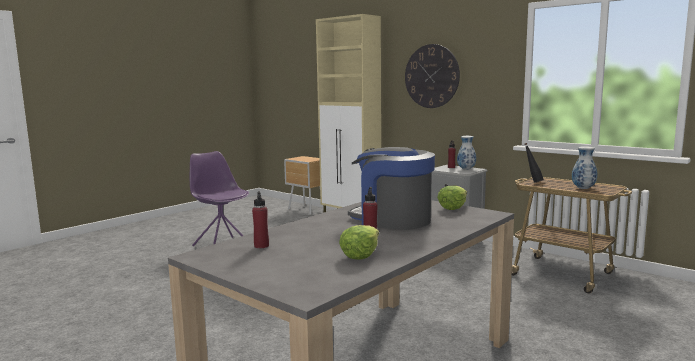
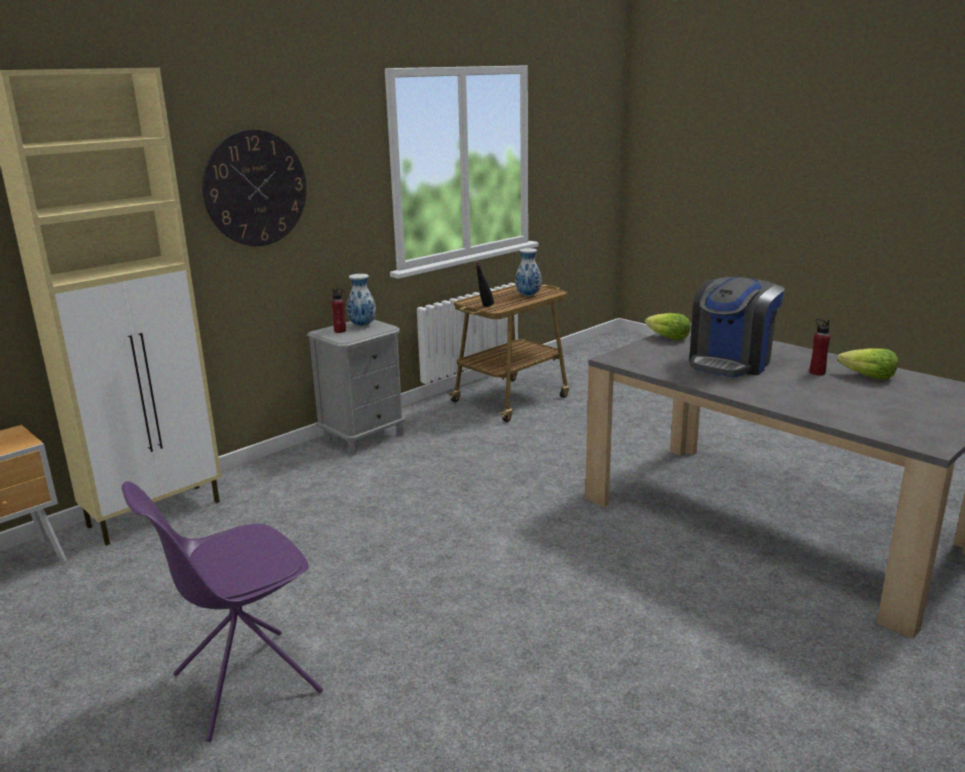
camera: 85 degrees left, 10 degrees up
red bottle [252,191,269,248] -> none

